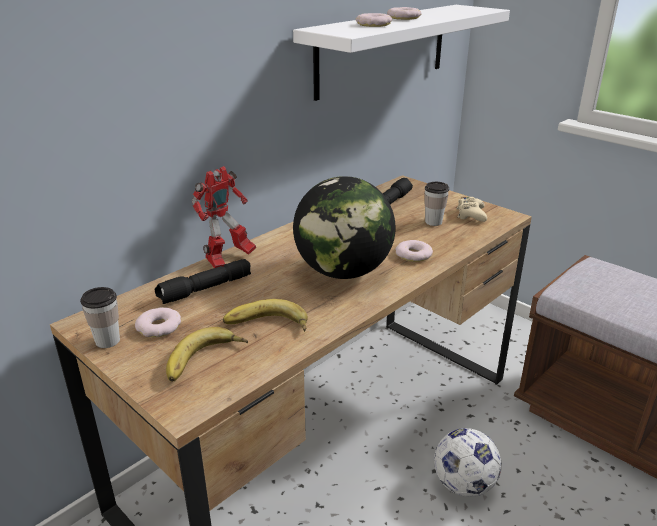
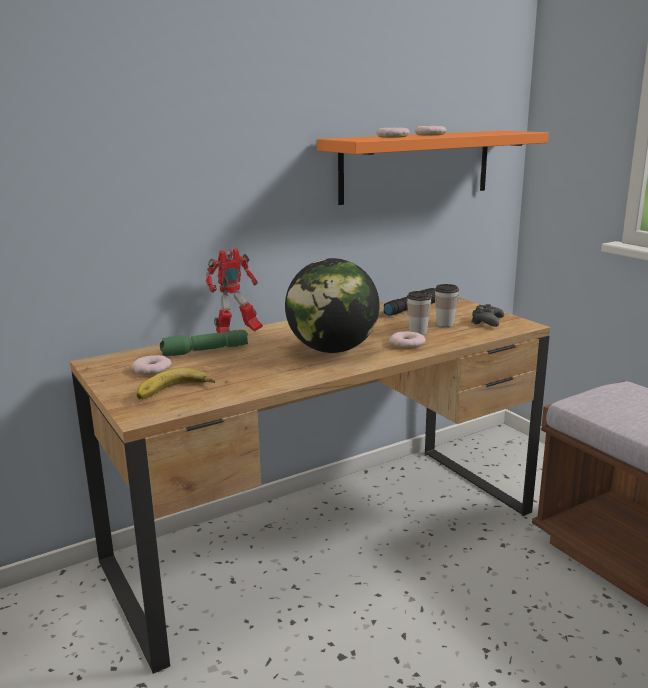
camera: 15 degrees right, 10 degrees down
cup [80,287,120,348] -> cup moved to [407,291,432,335]
black flashlight [155,259,251,304] -> green flashlight [160,330,248,356]
banana [223,299,308,332] -> none
white shelf [293,5,510,101] -> orange shelf [317,131,549,205]
football [434,428,502,497] -> none
beige game controller [457,197,487,222] -> black game controller [471,304,504,327]

